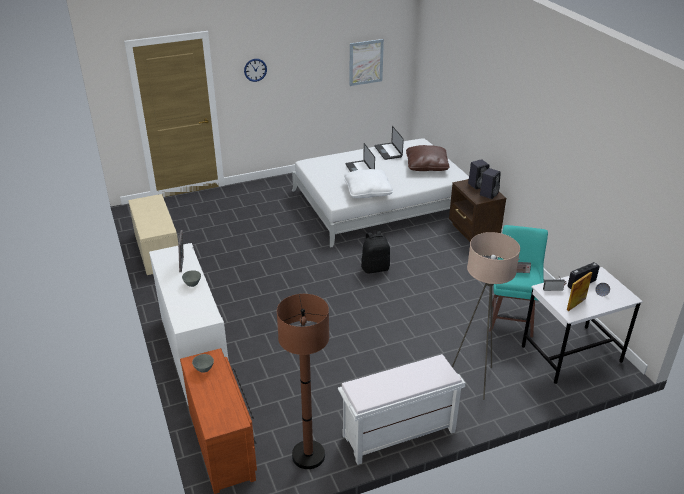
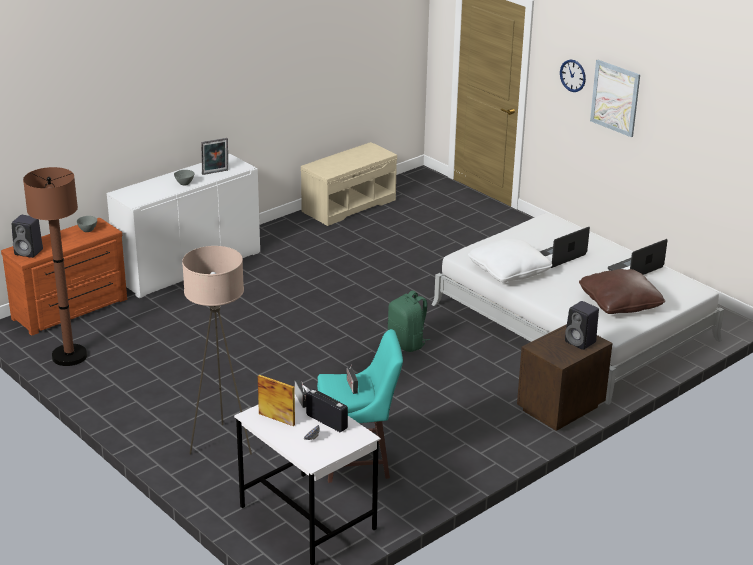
camera: 70 degrees right, 5 degrees down
white bench [338,354,465,465] -> none
picture [349,39,384,86] -> picture moved to [590,60,640,137]
black backpack [361,231,390,274] -> green backpack [388,290,431,352]
black speaker [480,168,501,199] -> black speaker moved to [12,215,43,258]

